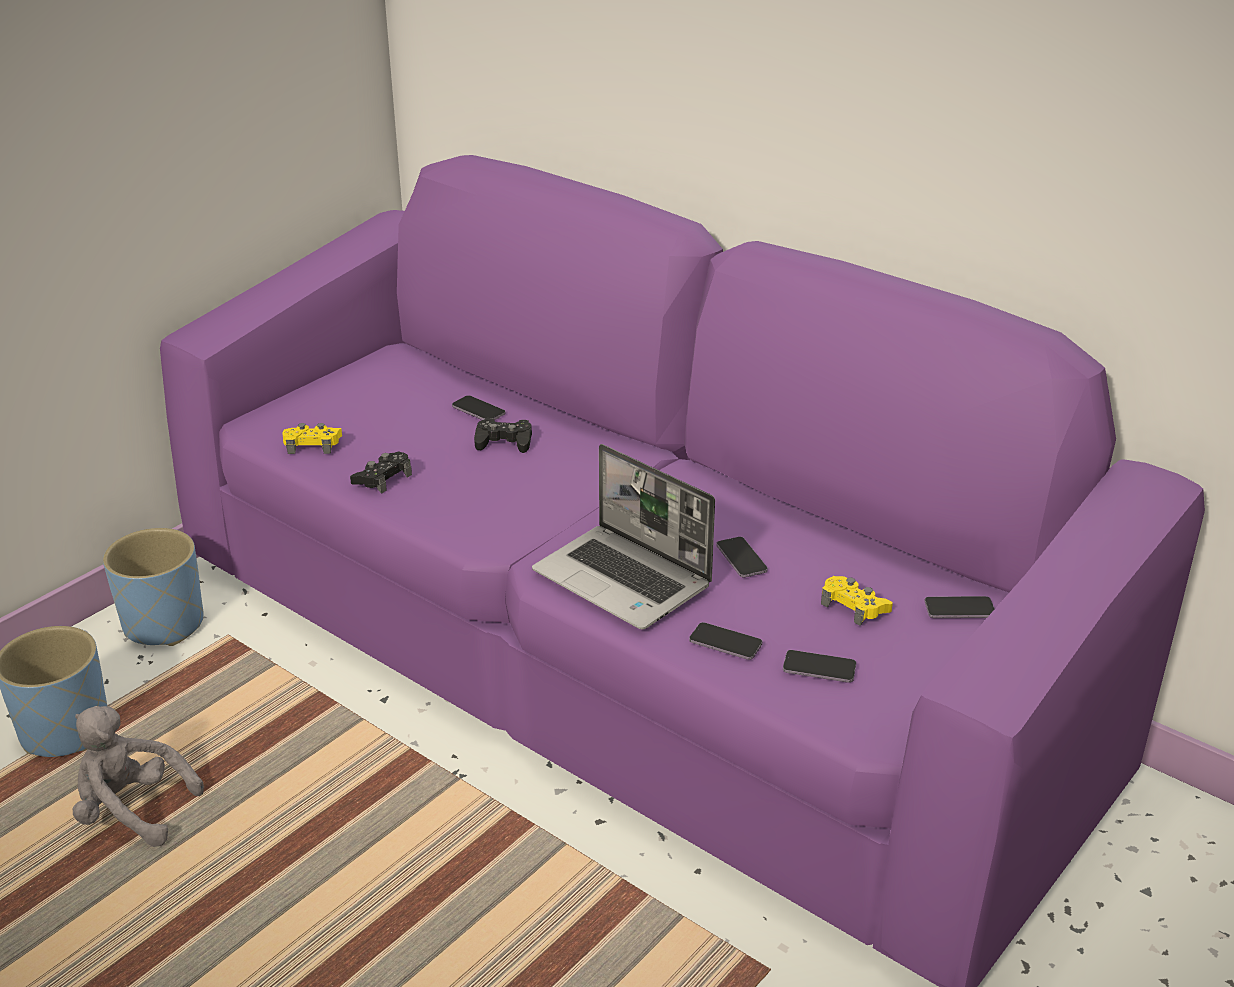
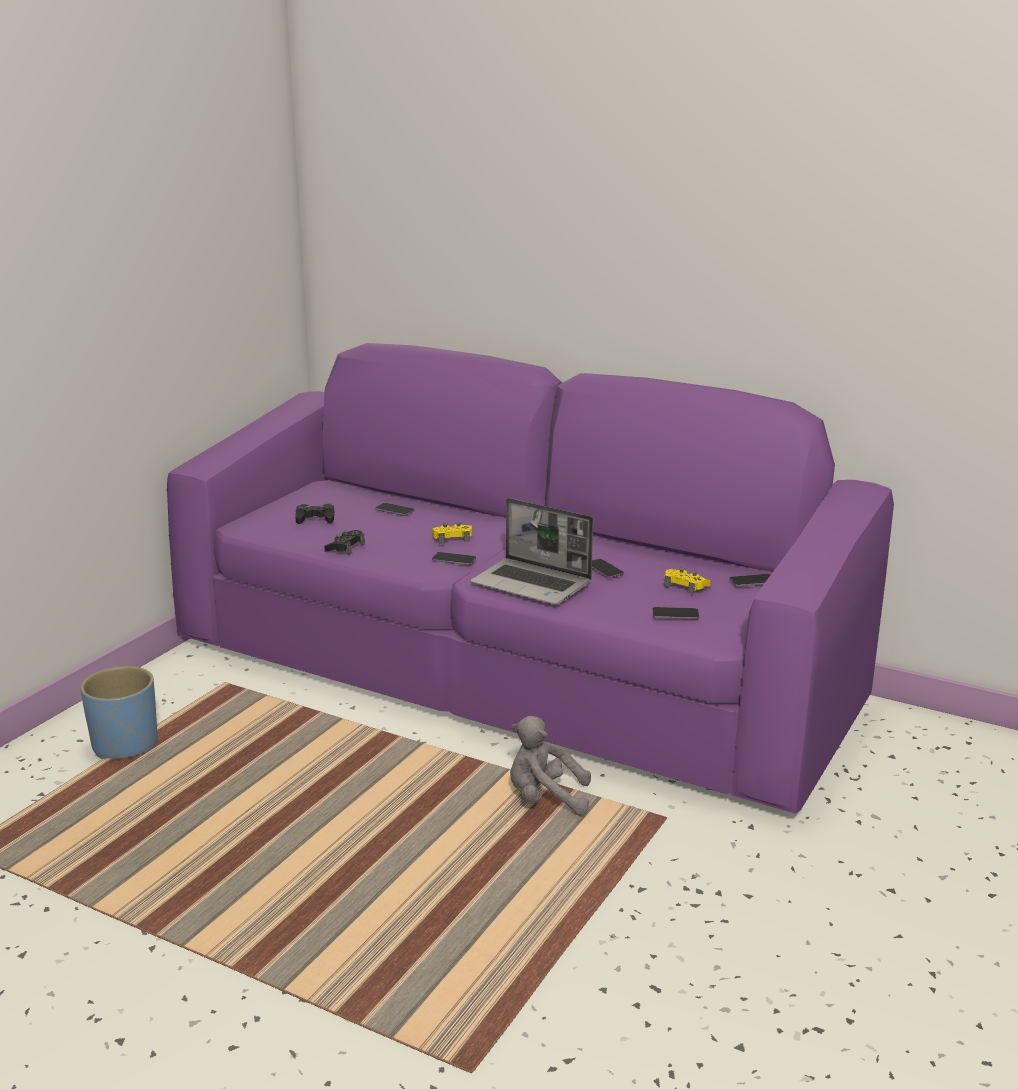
camera: 10 degrees left, 10 degrees down
grey plush toy [72,706,204,847] -> grey plush toy moved to [510,716,591,815]
blue planter [103,528,204,646] -> none
yellow game controller [282,423,342,454] -> yellow game controller moved to [432,522,472,544]
black game controller [474,418,532,453] -> black game controller moved to [295,504,334,524]
phone [689,622,762,660] -> phone moved to [432,552,476,565]

